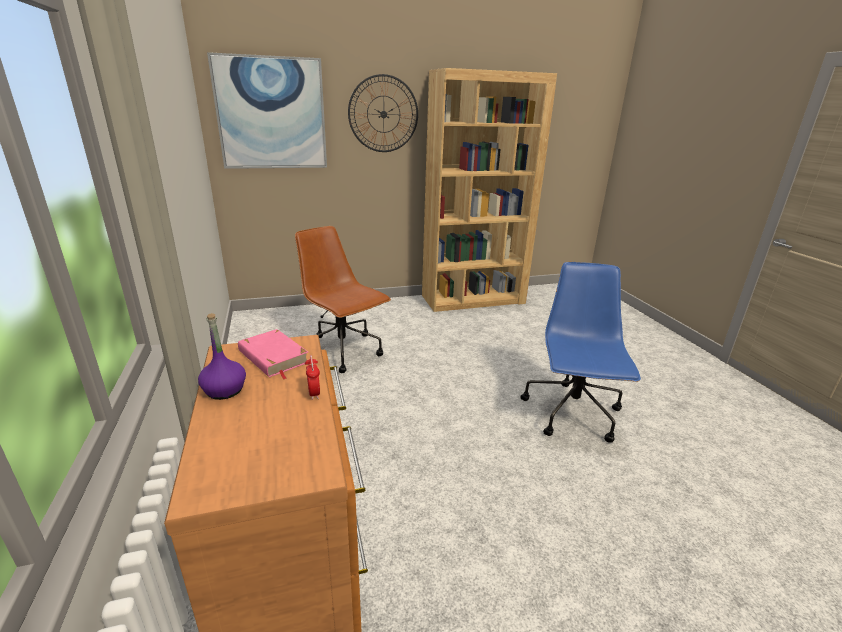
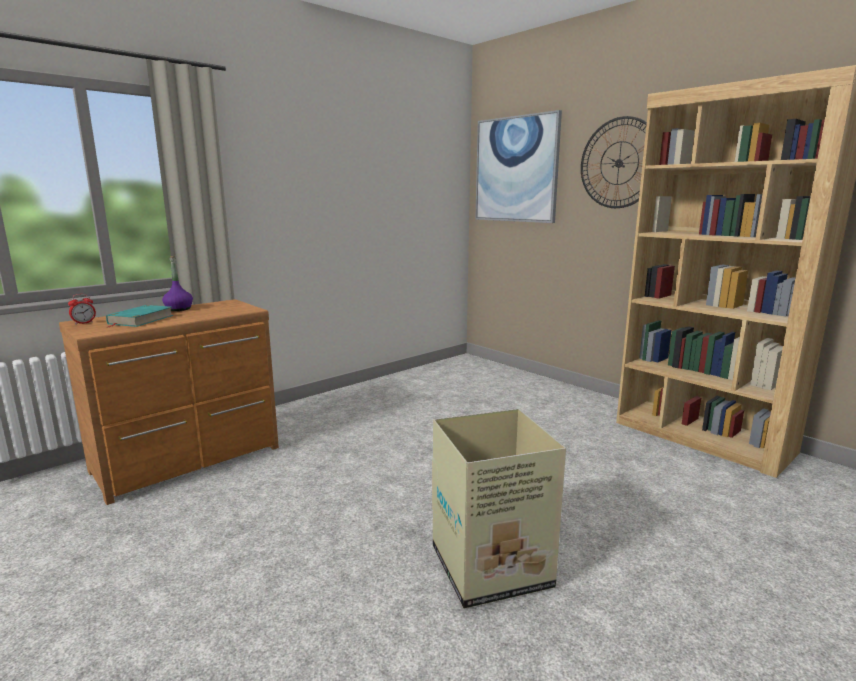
camera: 65 degrees right, 10 degrees down
pink book [238,329,308,380] -> none
brown office chair [295,226,391,373] -> none
alarm clock [305,355,320,400] -> alarm clock moved to [68,294,96,325]
blue office chair [520,262,641,443] -> cardboard box [432,409,566,609]
none -> turquoise book [106,305,174,328]

